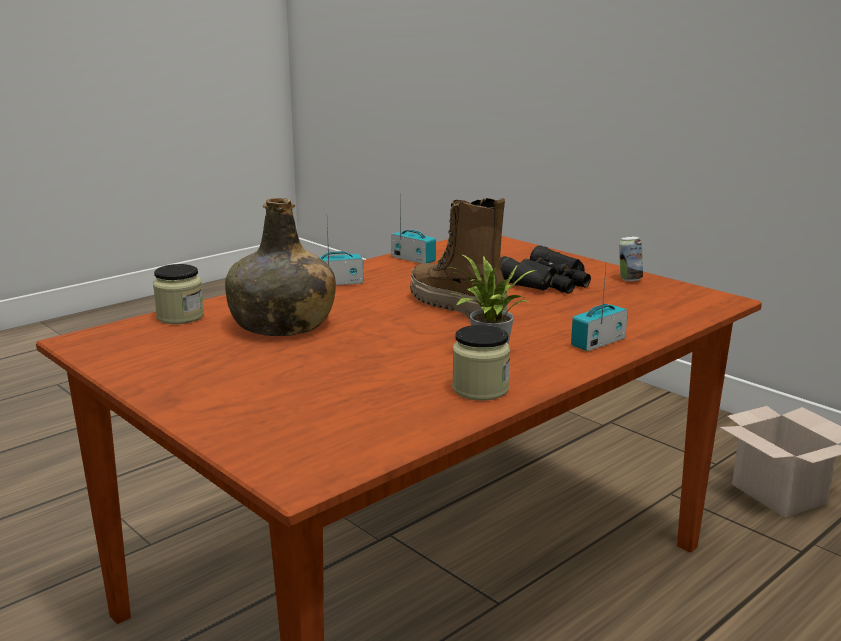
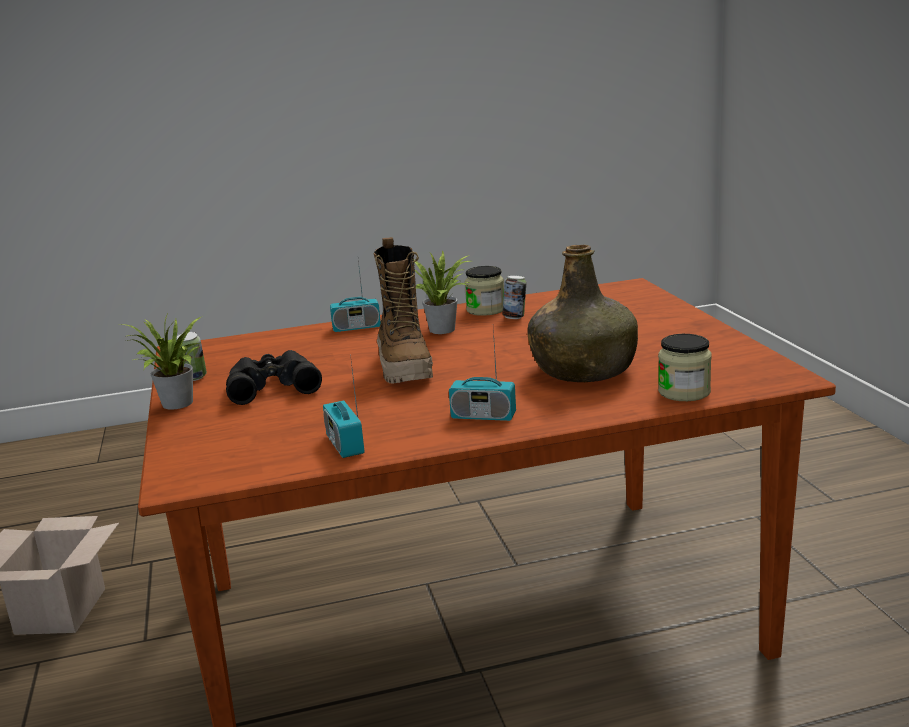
camera: 150 degrees left, 0 degrees up
none -> potted plant [119,314,201,410]
none -> can [502,275,526,319]

